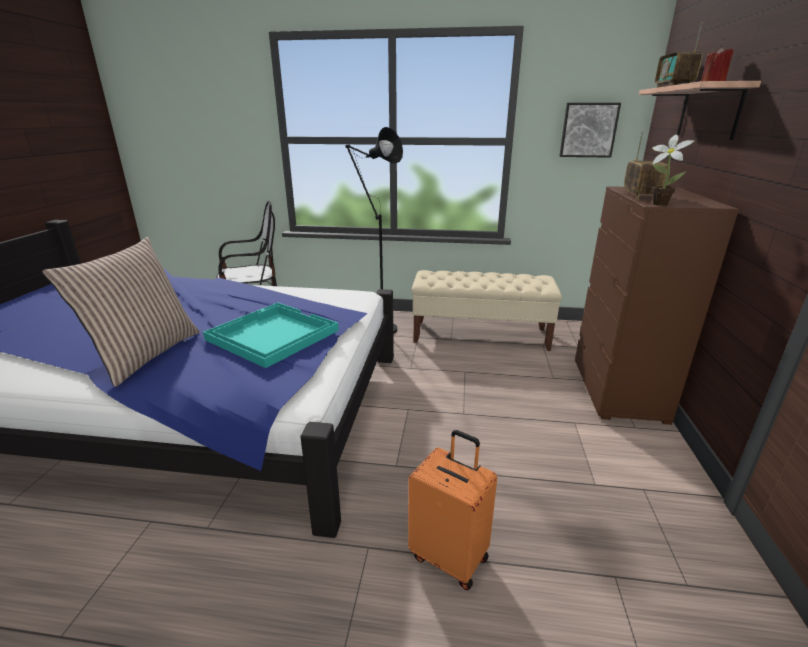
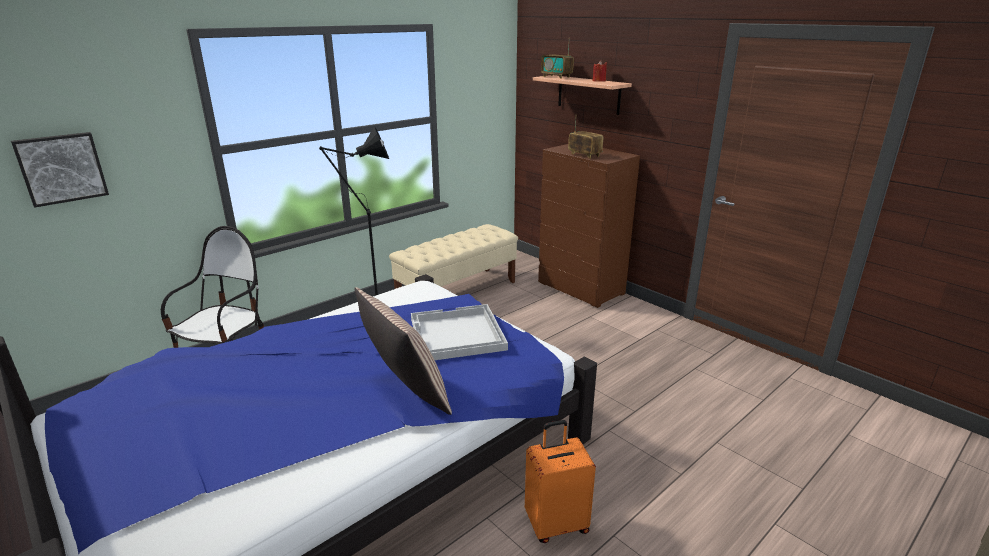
camera: 50 degrees left, 0 degrees up
turquoise tray [203,303,339,368] -> white tray [411,304,508,360]
orange suitcase [408,430,497,590] -> orange suitcase moved to [525,420,596,543]
picture [559,103,621,158] -> picture moved to [11,132,109,208]
potted plant [651,134,694,206] -> none

